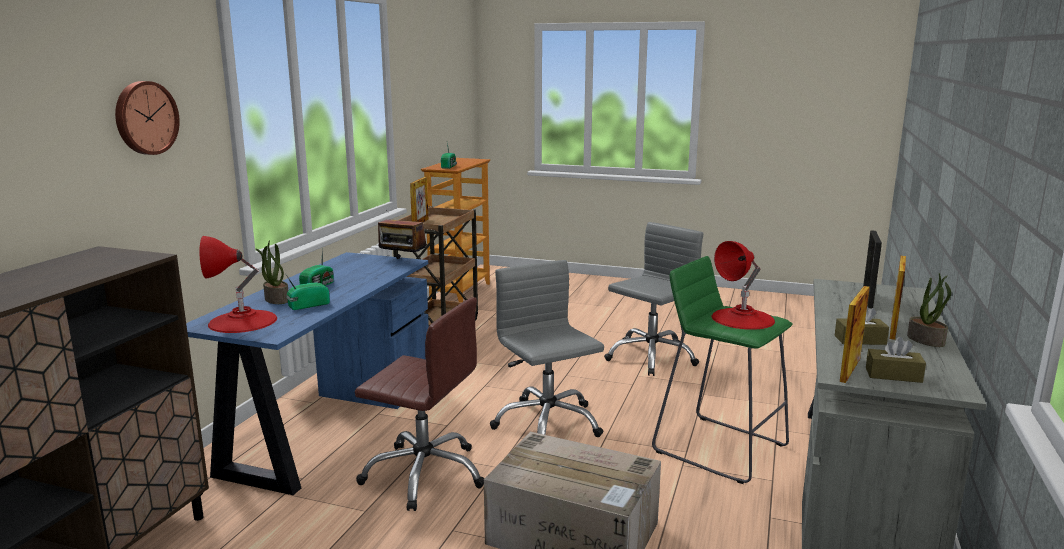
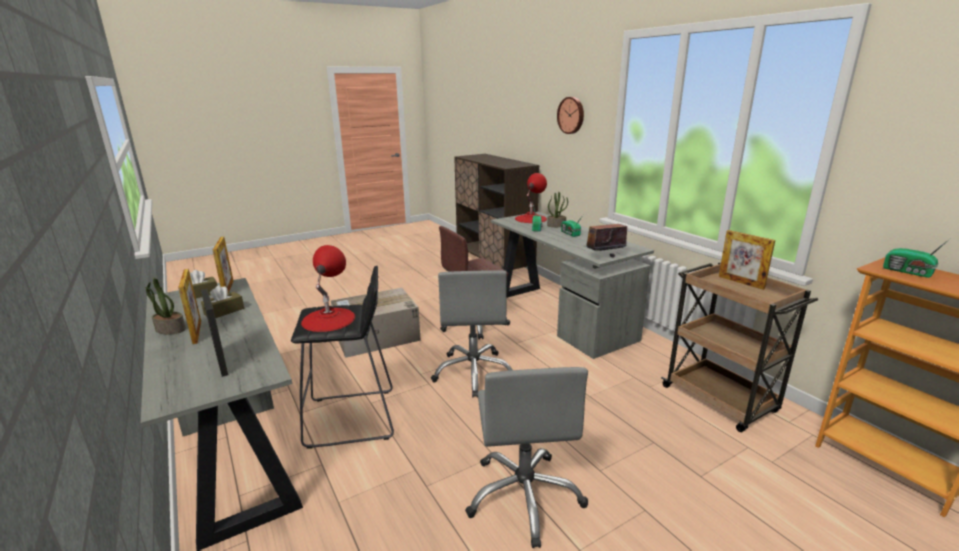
camera: 130 degrees right, 5 degrees up
blue desk [186,252,429,495] -> grey desk [491,212,654,359]
grey office chair [490,260,604,437] -> grey office chair turned 75 degrees clockwise [431,270,512,398]
green stool [652,256,793,484] -> black stool [291,266,394,449]

